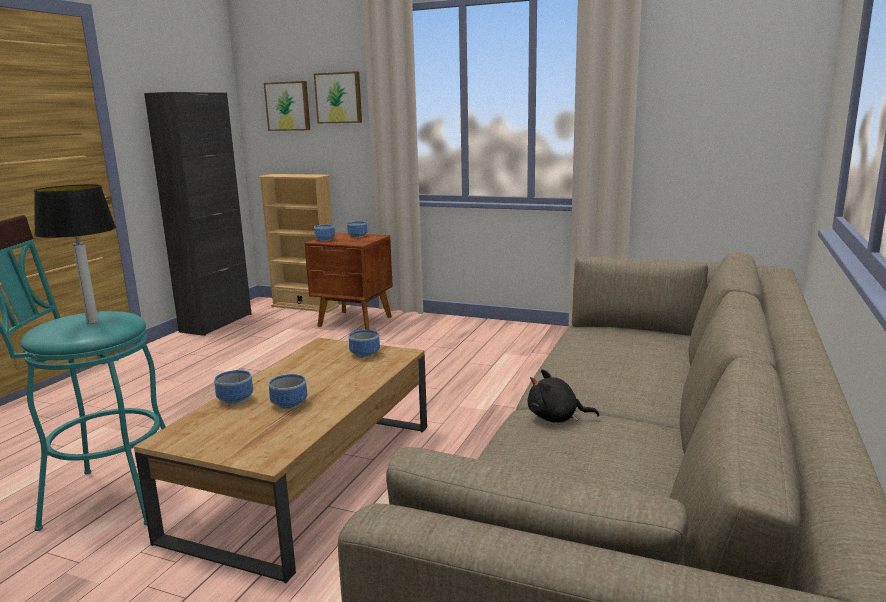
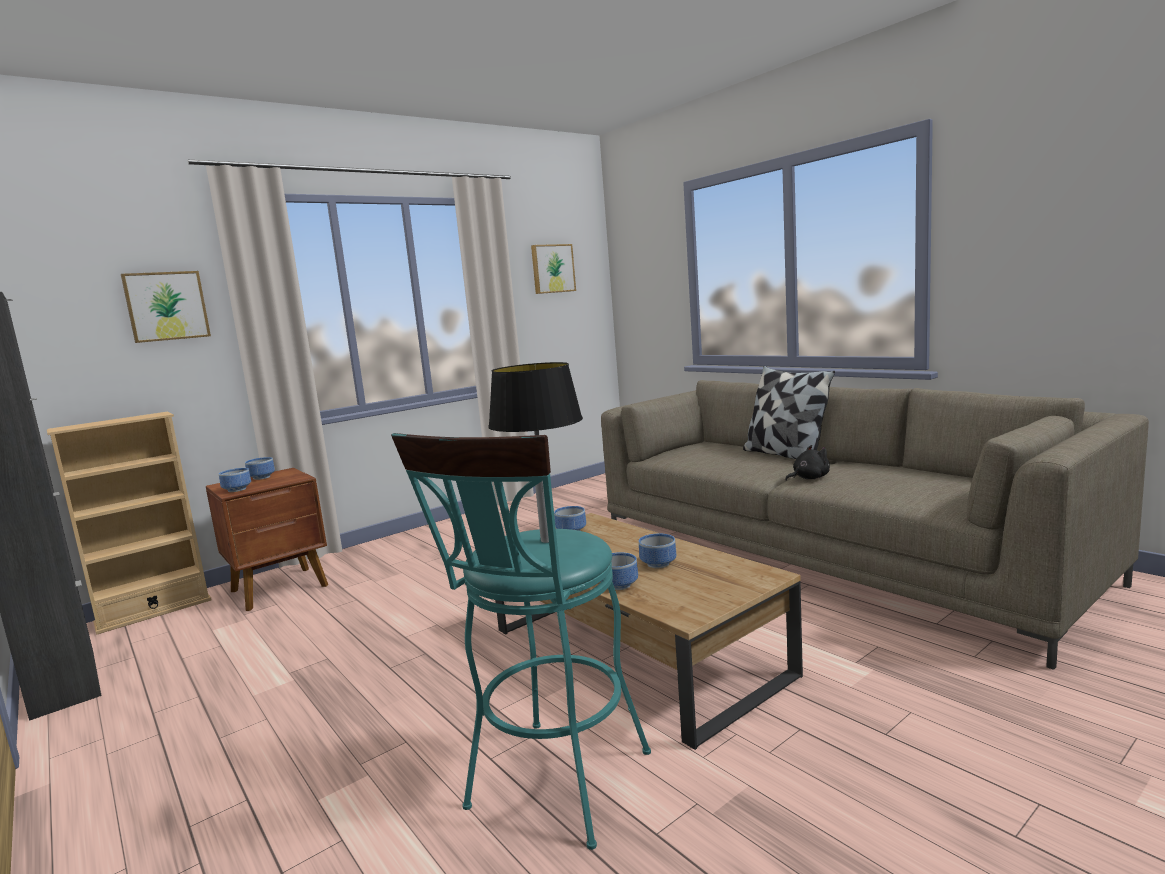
camera: 60 degrees left, 5 degrees down
picture [264,81,310,131] -> picture moved to [531,244,576,294]
black plush toy [528,369,599,423] -> black plush toy turned 150 degrees counterclockwise [785,445,830,481]
none -> pillow [743,366,835,459]

